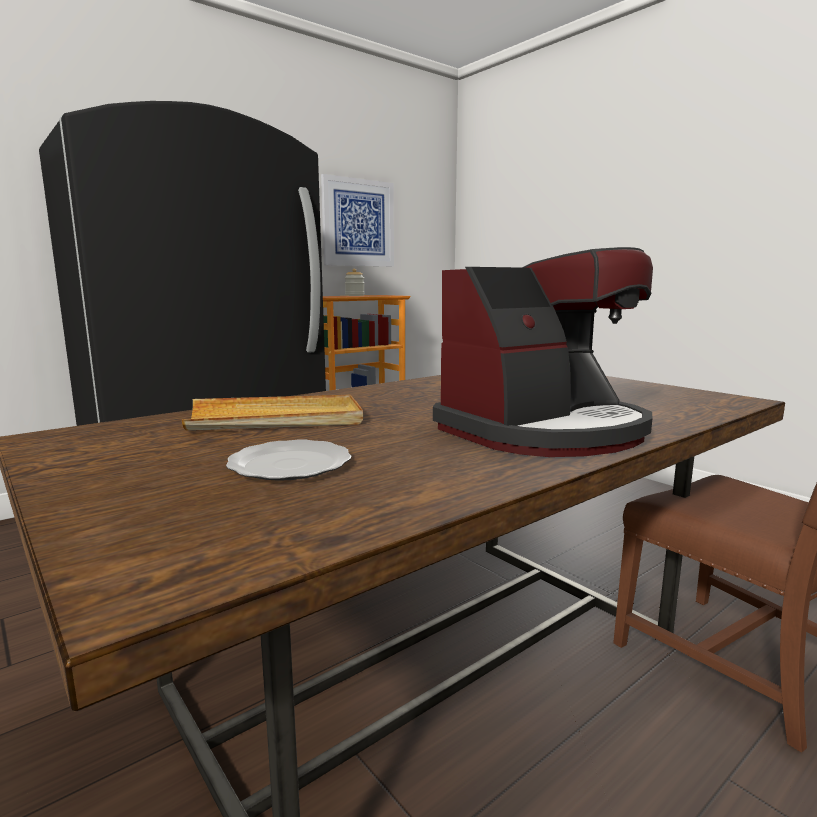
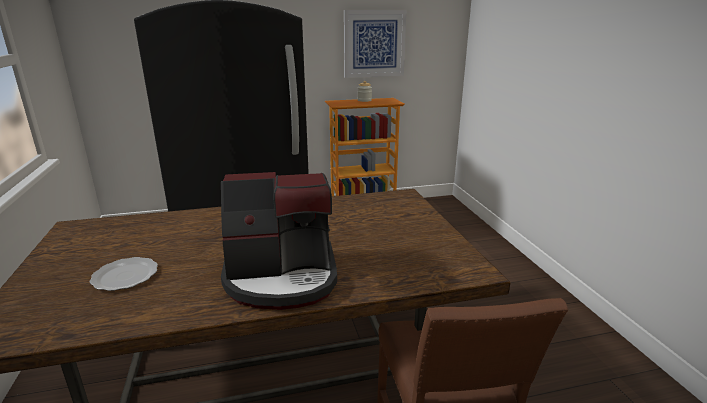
camera: 25 degrees right, 10 degrees up
beige tray [182,395,363,430] -> none

